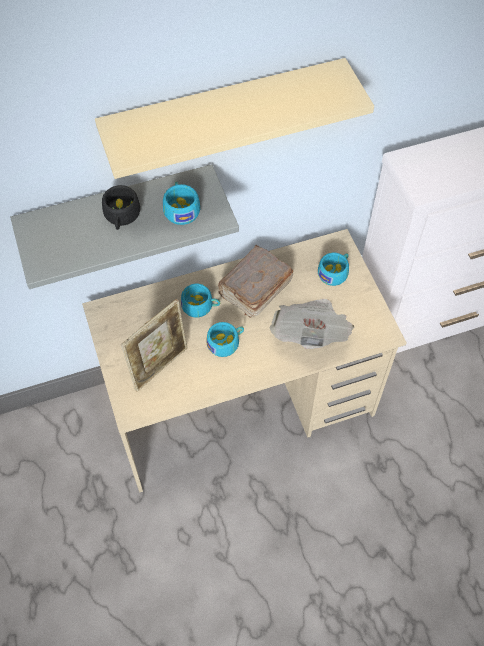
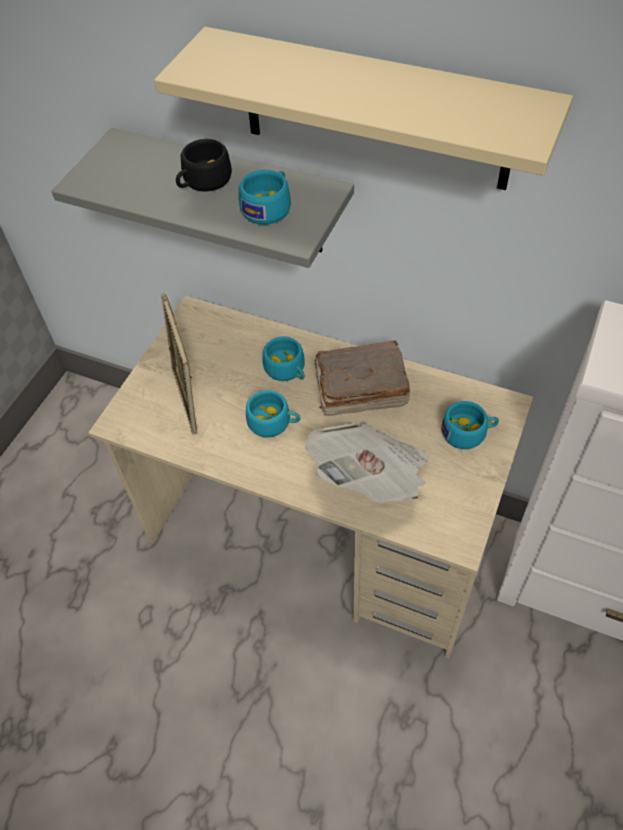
camera: 45 degrees right, 5 degrees down
picture frame [121,299,187,392] -> picture frame turned 75 degrees clockwise [161,293,197,435]

